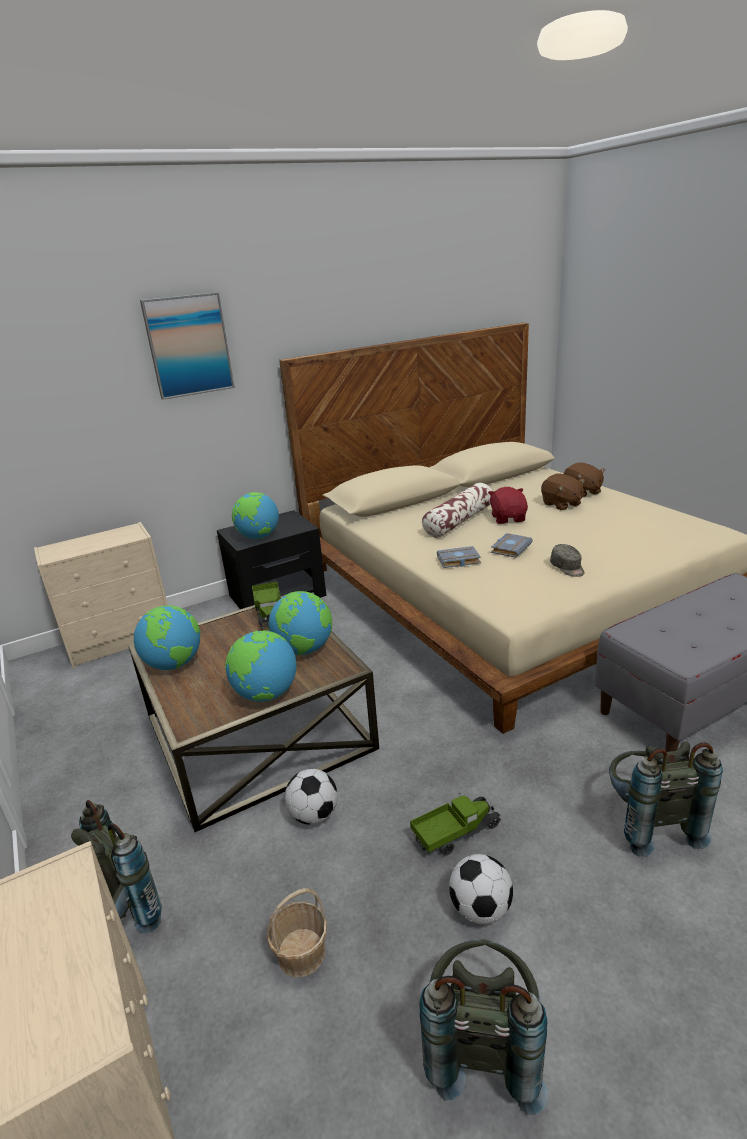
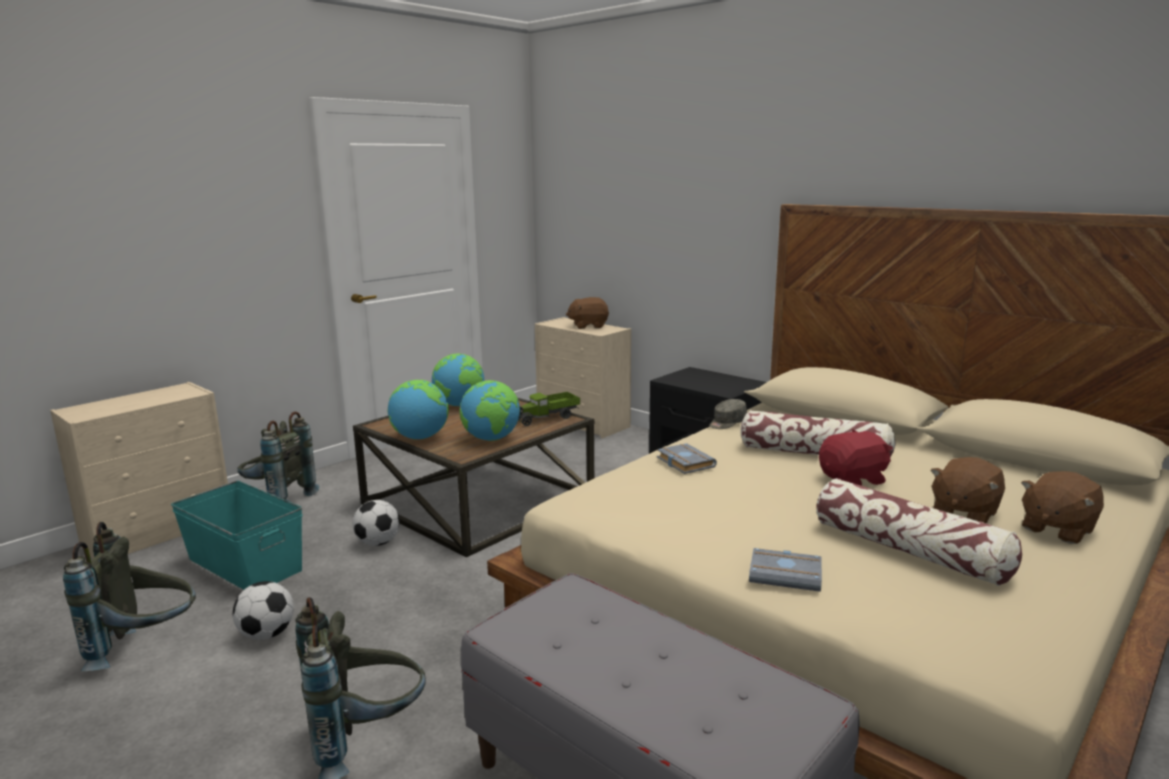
camera: 70 degrees right, 10 degrees down
picture [140,292,235,400] -> none
globe [232,492,279,539] -> none
basket [267,888,327,978] -> turquoise storage box [171,481,303,590]
toy truck [410,793,501,856] -> none
grey book [491,533,533,558] -> grey book moved to [749,548,822,592]
grey cap [550,544,585,577] -> grey cap moved to [709,399,747,429]
none -> brown plush toy [566,297,609,329]
none -> pillow [816,478,1022,586]

